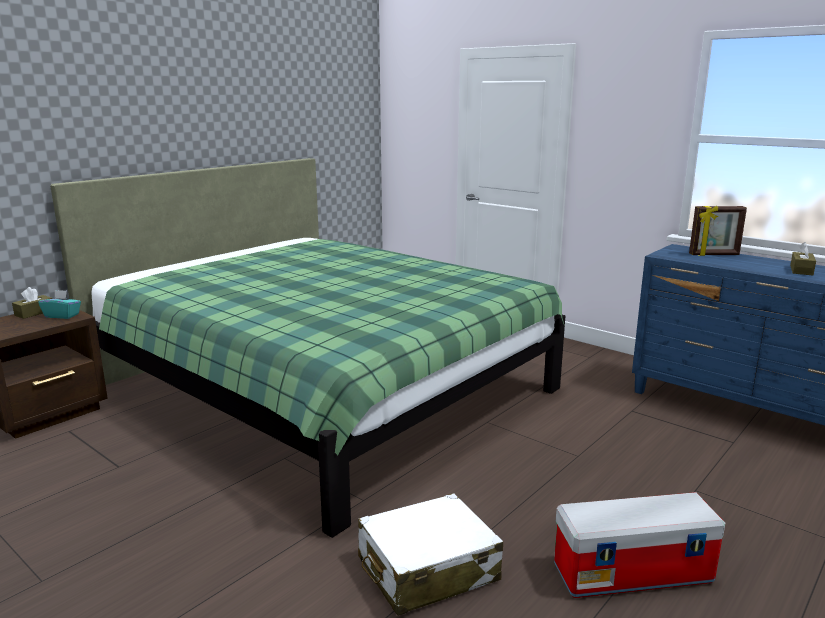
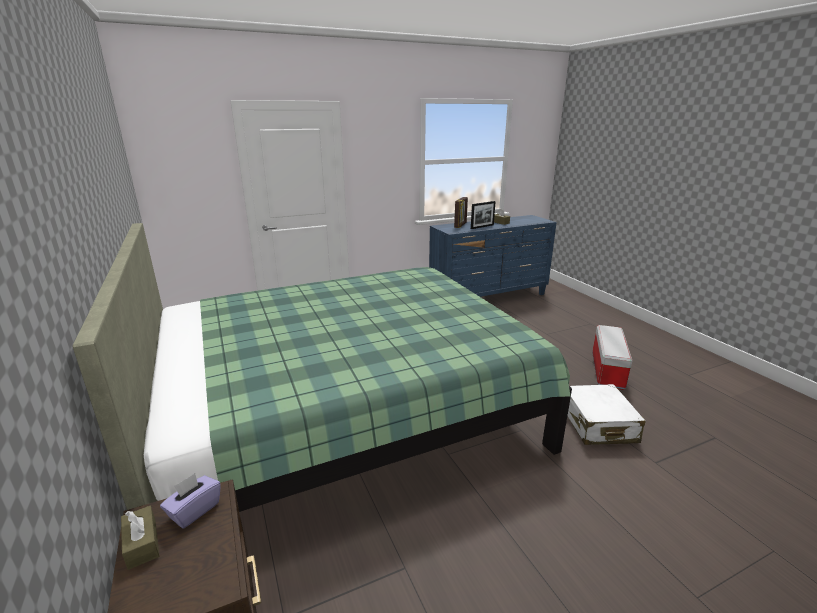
camera: 65 degrees left, 5 degrees up
turquoise tissue box [38,290,81,319] -> purple tissue box [160,473,221,528]
none -> picture frame [471,201,496,229]

